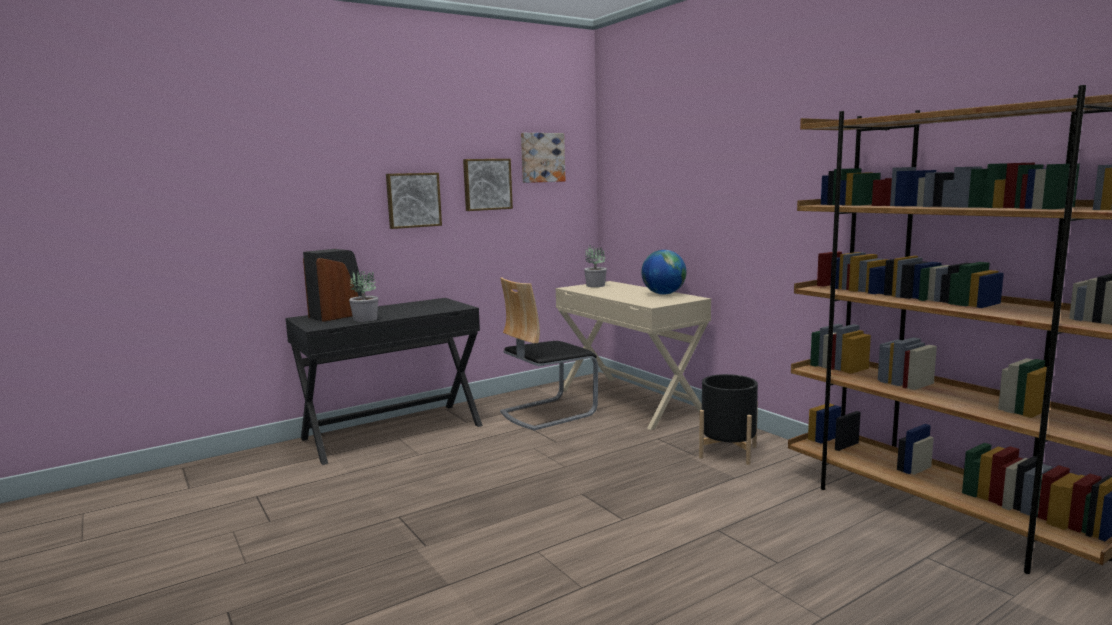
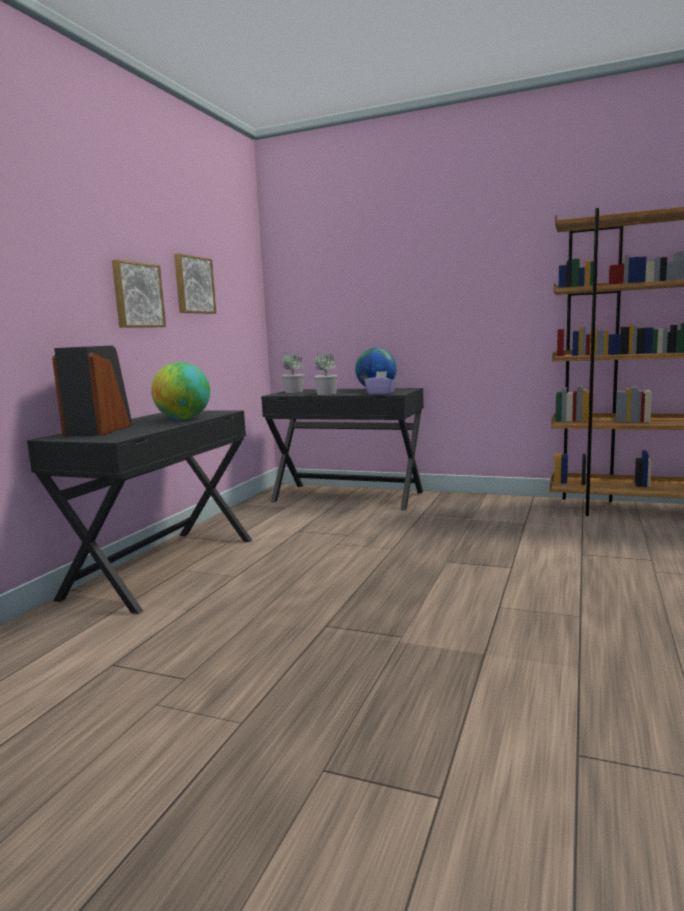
camera: 35 degrees left, 0 degrees up
potted plant [349,271,378,322] -> potted plant moved to [314,351,337,395]
chair [500,277,598,431] -> none
picture [521,133,566,183] -> none
beige desk [556,281,711,430] -> black desk [261,388,424,511]
black planter [699,374,758,465] -> none
none -> globe [151,362,210,420]
none -> purple tissue box [365,371,397,395]

